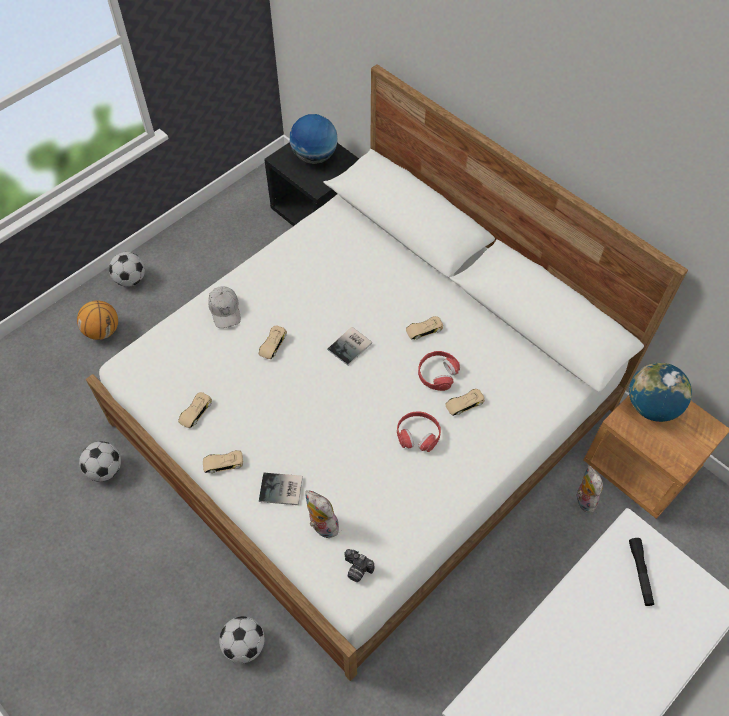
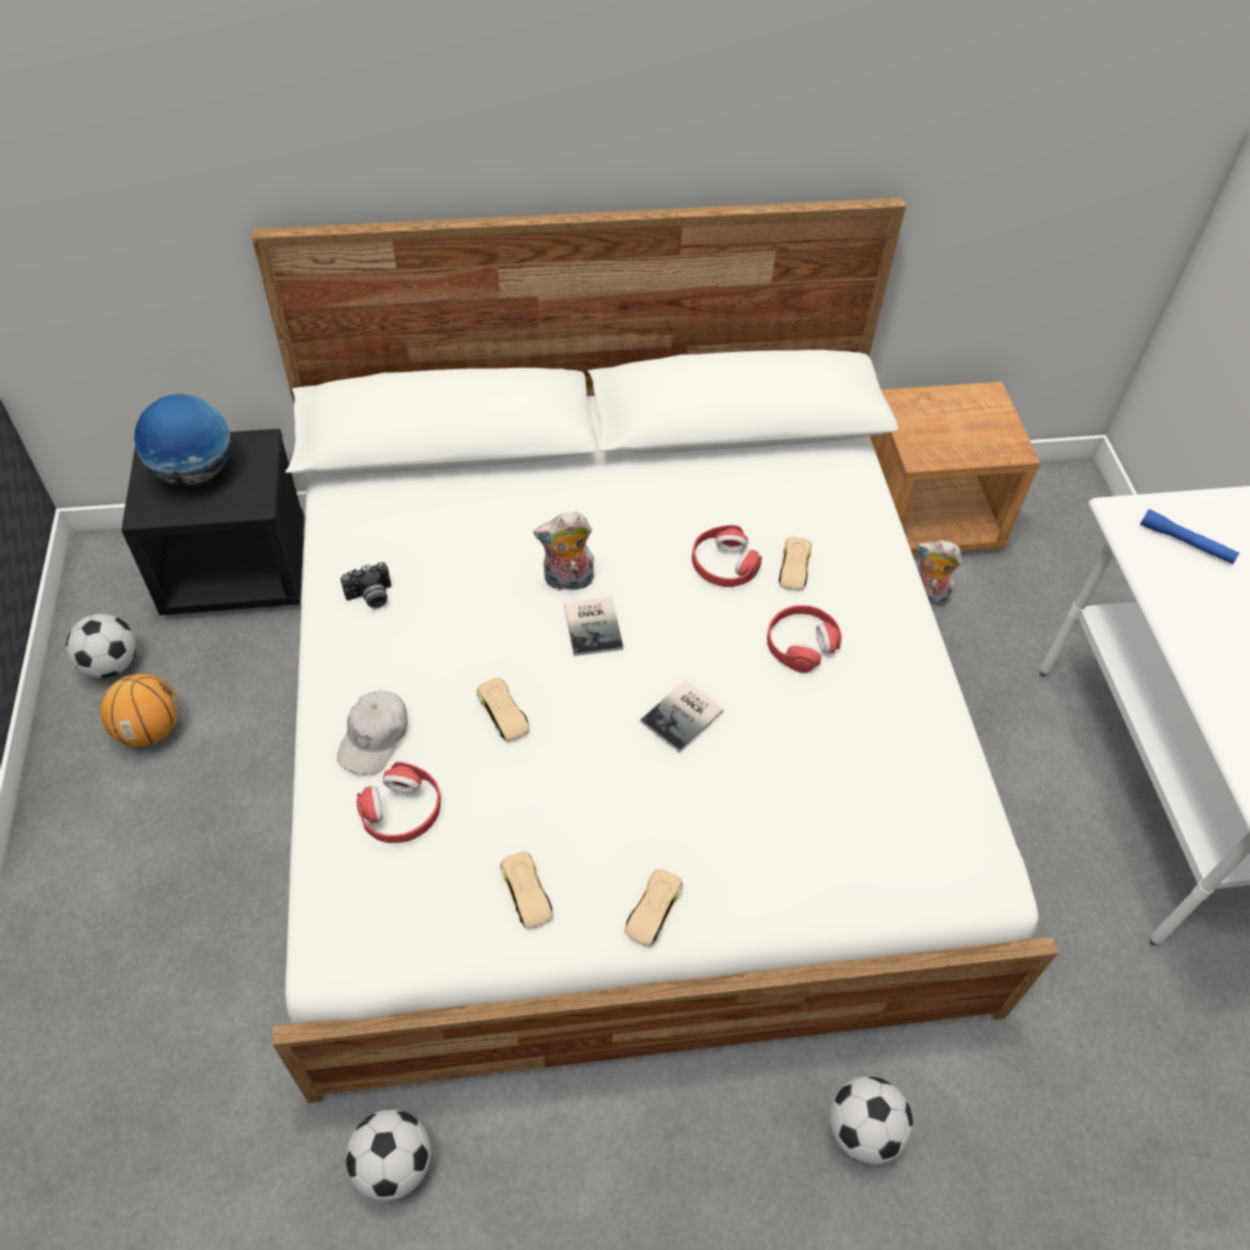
camera: 55 degrees left, 5 degrees down
basketball [77,300,118,340] -> basketball moved to [100,674,179,747]
football [109,252,145,287] -> football moved to [66,614,136,678]
white cap [208,286,241,328] -> white cap turned 90 degrees clockwise [337,690,408,775]
book [259,473,303,505] -> book moved to [640,680,723,753]
plush toy [305,490,339,538] -> plush toy moved to [533,512,594,590]
camera [344,549,374,582] -> camera moved to [340,562,391,608]
beige toy car [406,316,443,339] -> none
globe [629,363,692,422] -> none
black flashlight [629,538,654,606] -> blue flashlight [1140,509,1240,564]
none -> red headphones [357,762,441,843]

